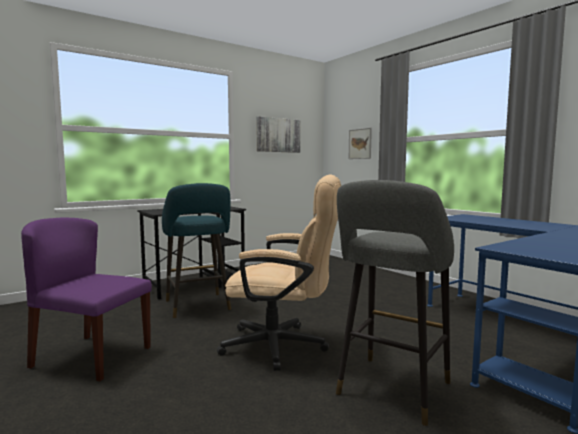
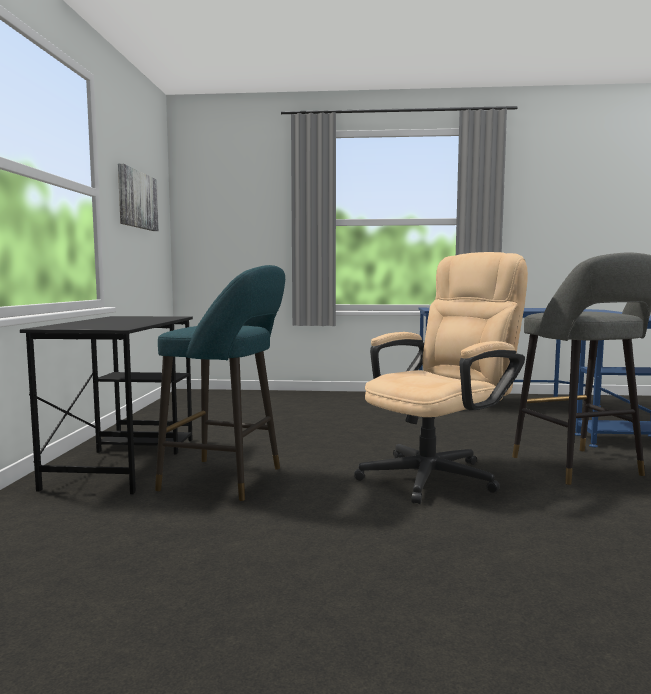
camera: 50 degrees left, 0 degrees up
purple chair [21,218,152,381] -> none
picture [349,128,372,159] -> none

